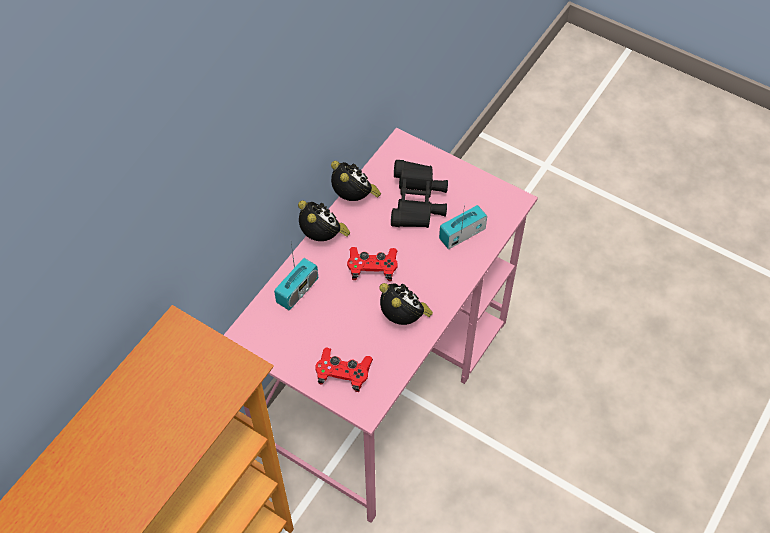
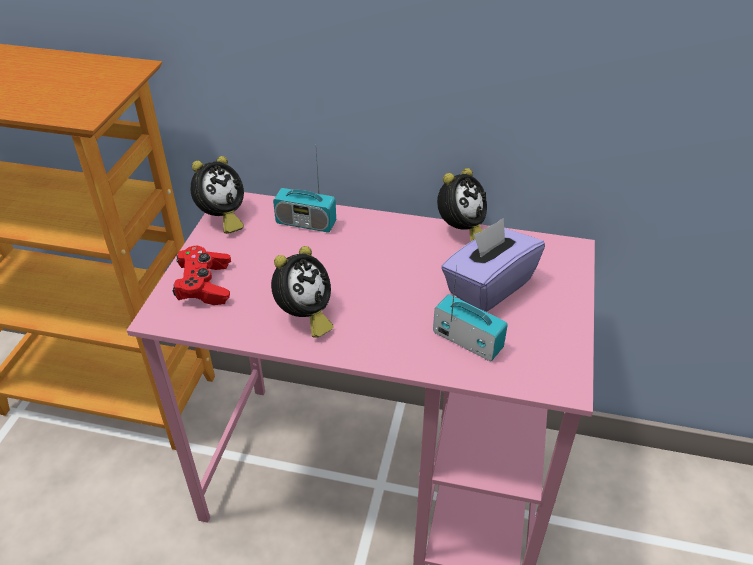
camera: 70 degrees right, 15 degrees down
alarm clock [298,200,350,241] -> alarm clock moved to [190,156,244,234]
red game controller [347,247,398,281] -> none
black binoculars [391,160,448,228] -> purple tissue box [441,218,545,312]

